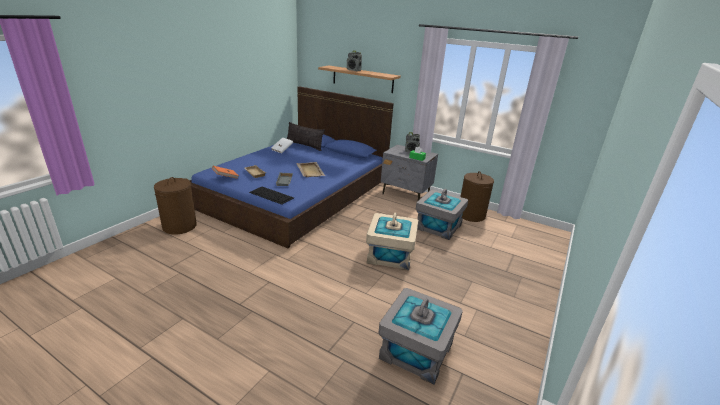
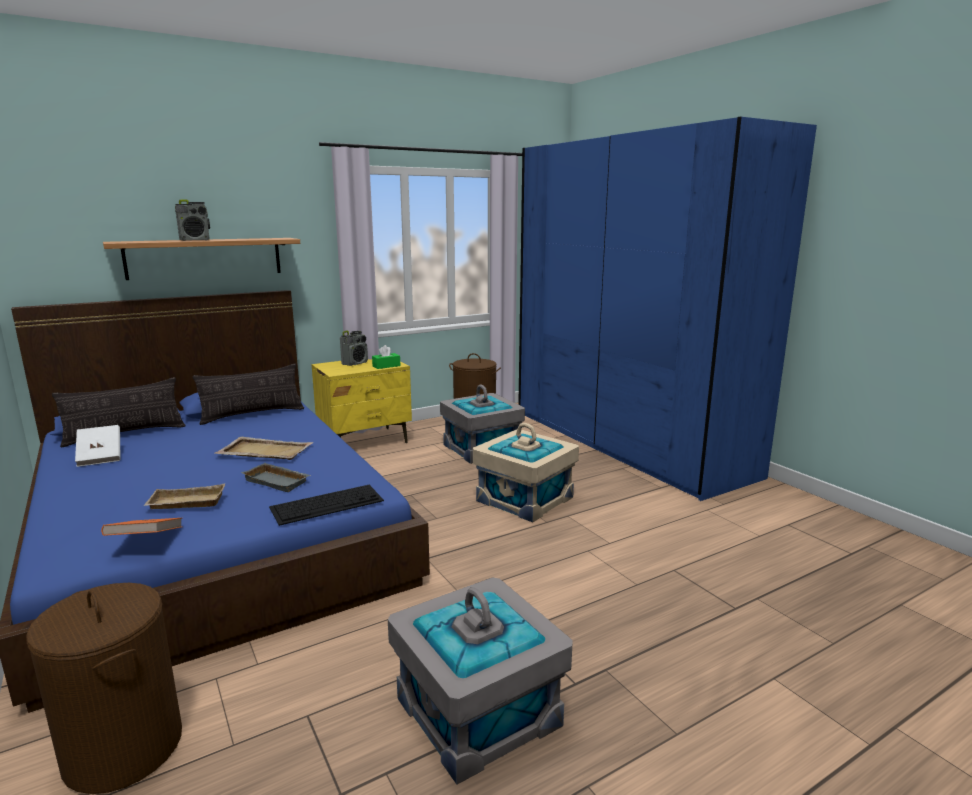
camera: 60 degrees left, 10 degrees down
grey storage box [379,288,463,384] -> grey storage box moved to [388,578,573,785]
grey nightstand [381,145,438,200] -> yellow nightstand [312,359,412,443]
none -> pillow [193,364,304,425]
none -> blue wardrobe [518,117,817,501]

